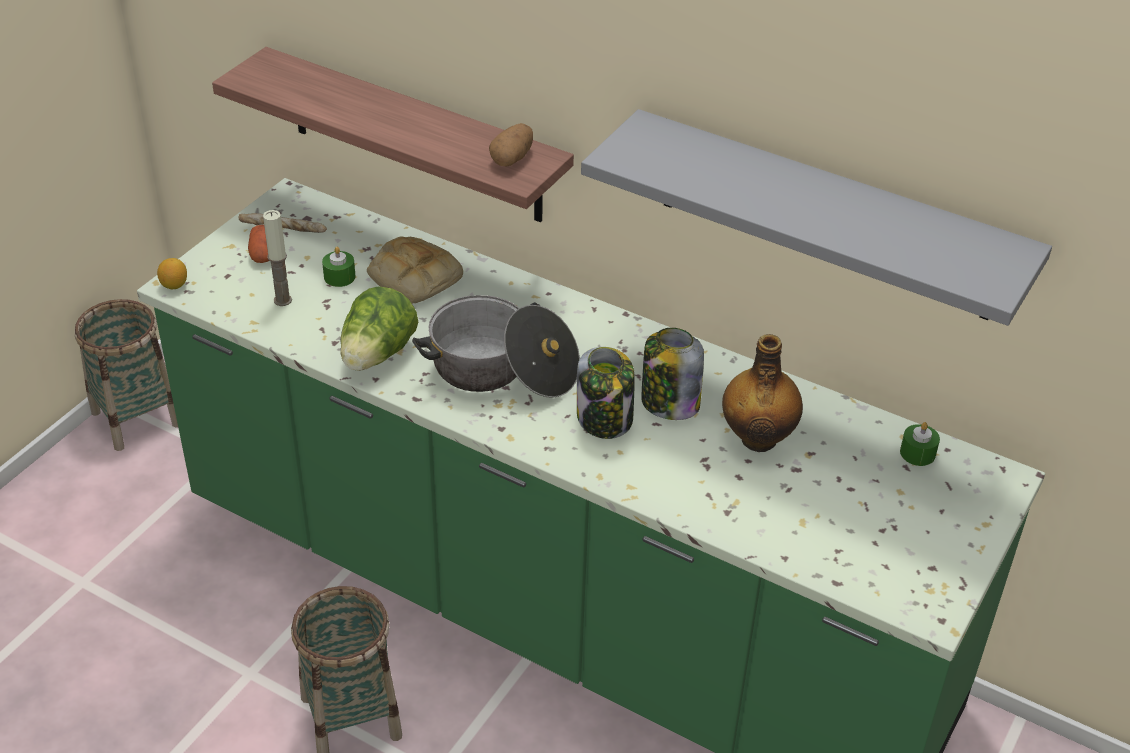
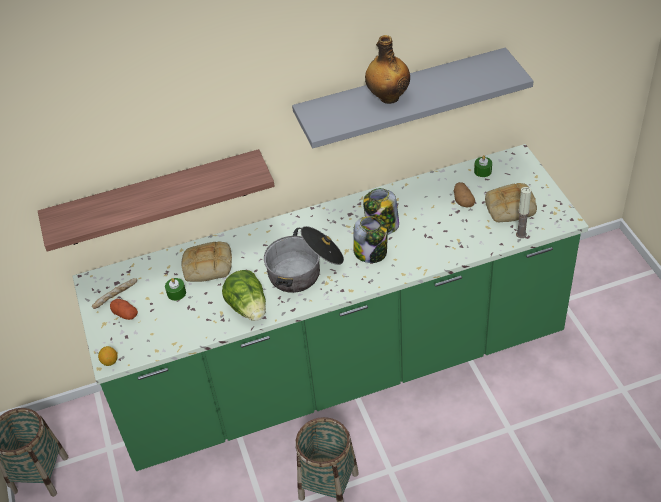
camera: 45 degrees left, 5 degrees up
candle [263,210,292,306] -> candle moved to [516,187,531,238]
potato [489,123,533,166] -> potato moved to [454,182,475,207]
bottle [722,334,803,452] -> bottle moved to [365,35,410,104]
none -> bread [485,183,537,222]

